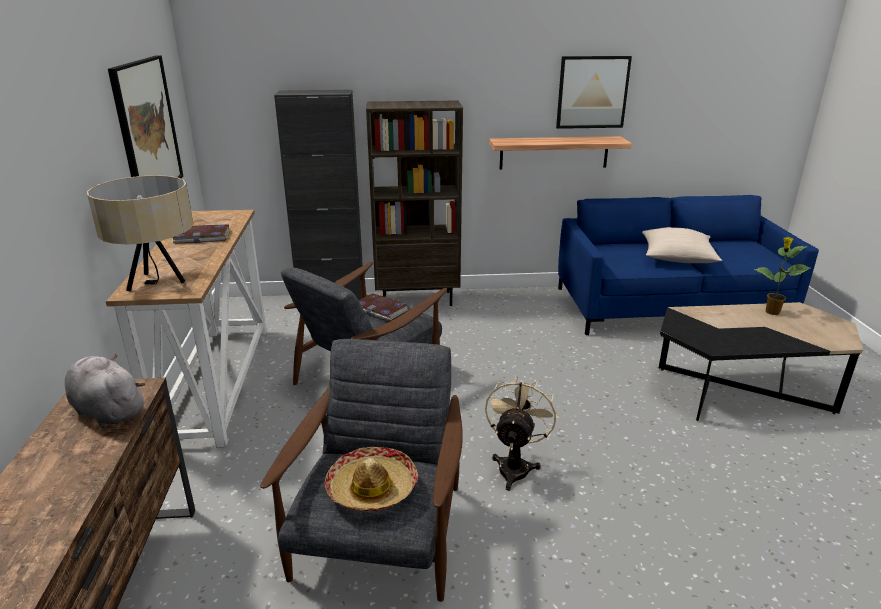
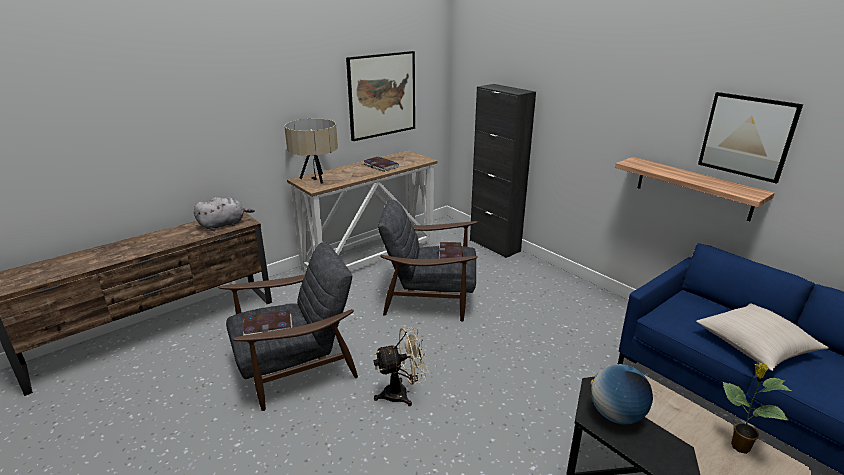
camera: 55 degrees right, 0 degrees up
grey plush toy [65,354,145,428] -> grey plush toy turned 60 degrees clockwise [194,197,255,231]
hat [325,447,418,512] -> book [243,311,293,335]
brown bookcase [366,100,463,306] -> none
none -> globe [591,364,653,425]

